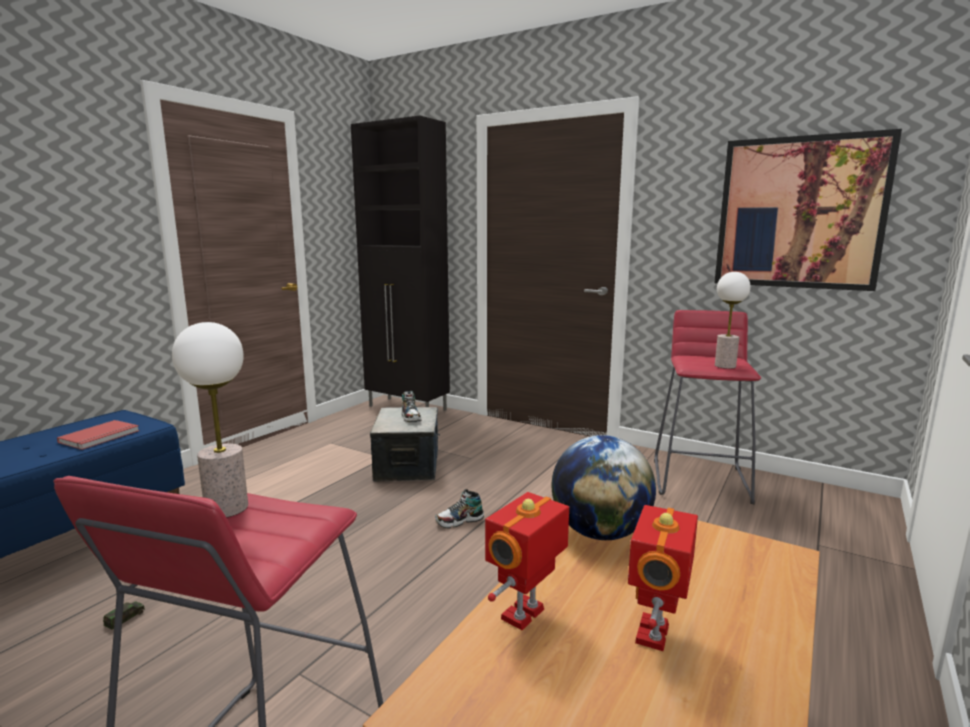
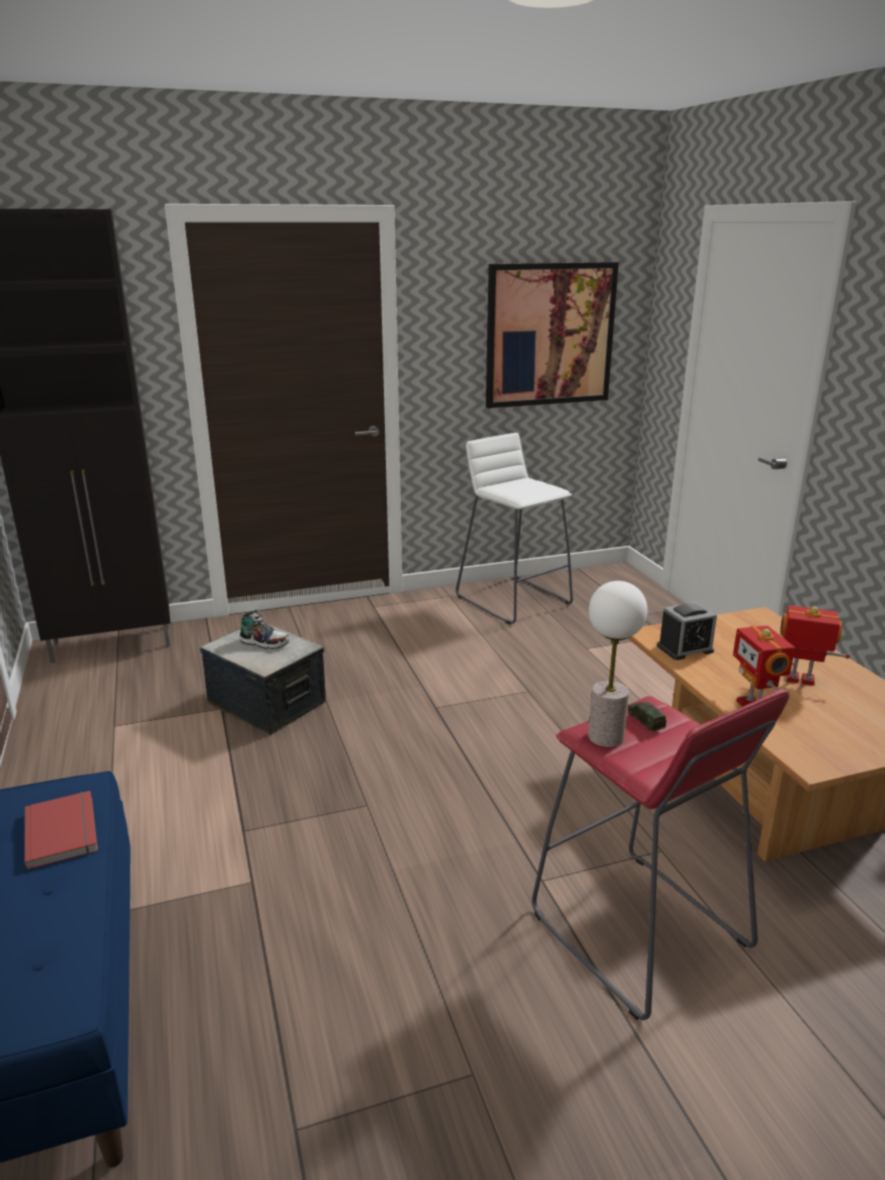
camera: 50 degrees left, 10 degrees up
toy car [103,601,145,630] -> toy car moved to [628,702,666,731]
shoe [435,489,484,528] -> none
globe [551,435,656,540] -> alarm clock [657,602,717,660]
toy robot [628,505,698,651] -> toy robot turned 135 degrees clockwise [780,605,850,686]
red stool [654,310,761,504] -> white stool [456,433,573,624]
table lamp [715,272,750,369] -> none

